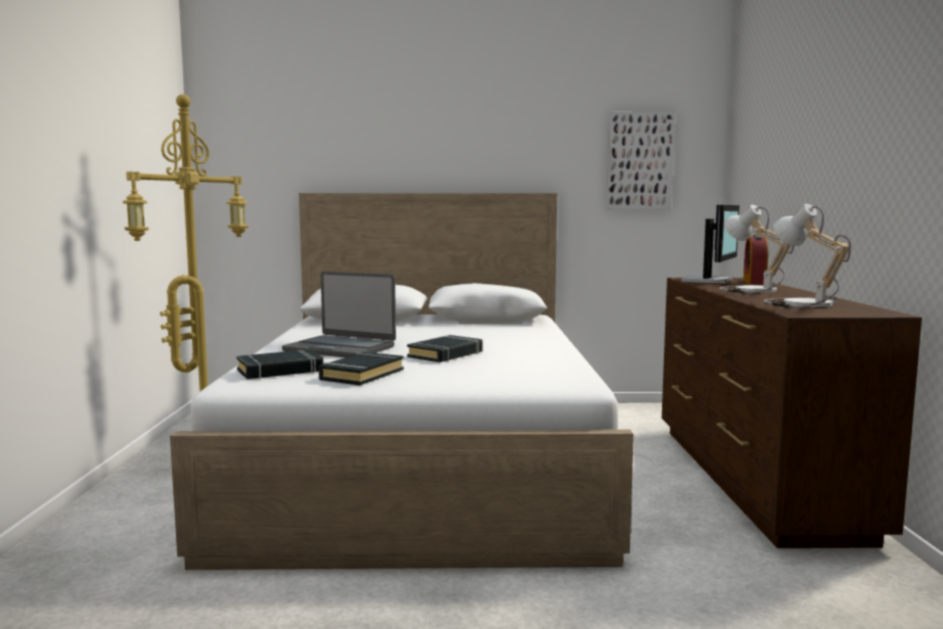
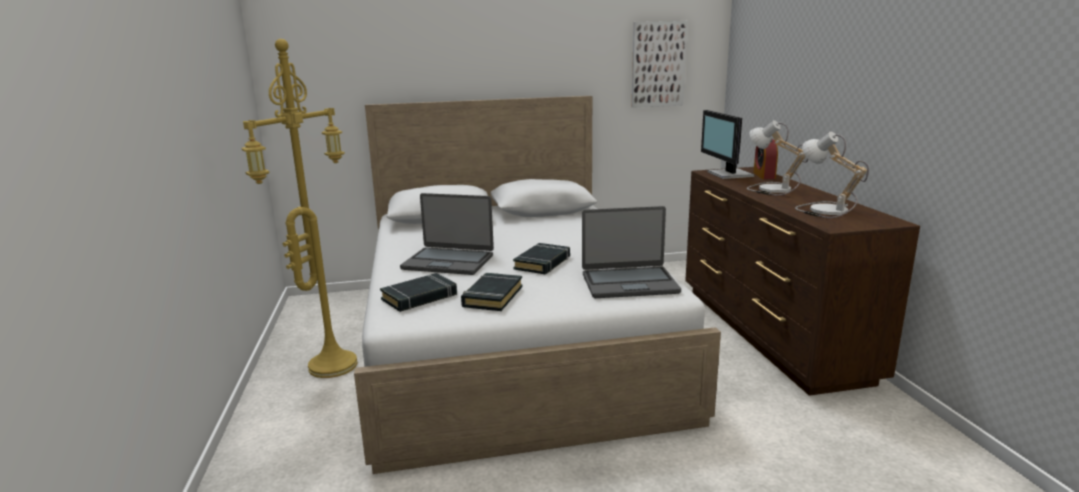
camera: 10 degrees left, 10 degrees up
monitor [681,205,739,284] -> monitor turned 150 degrees clockwise [701,110,754,179]
none -> laptop [582,206,681,298]

